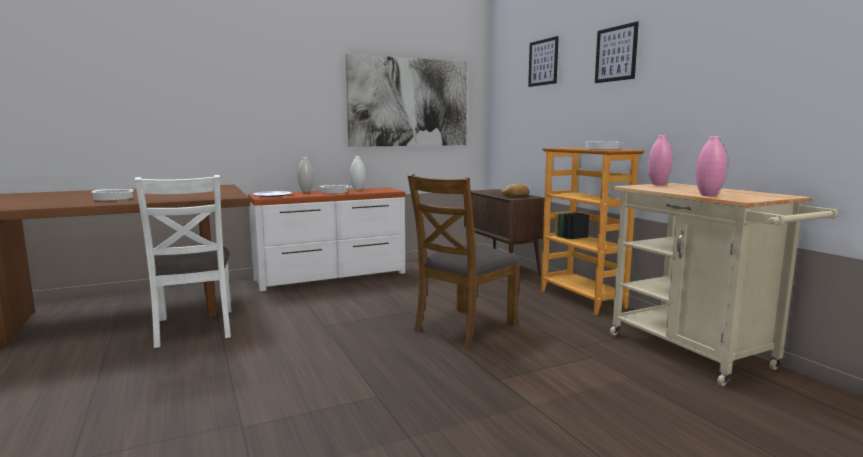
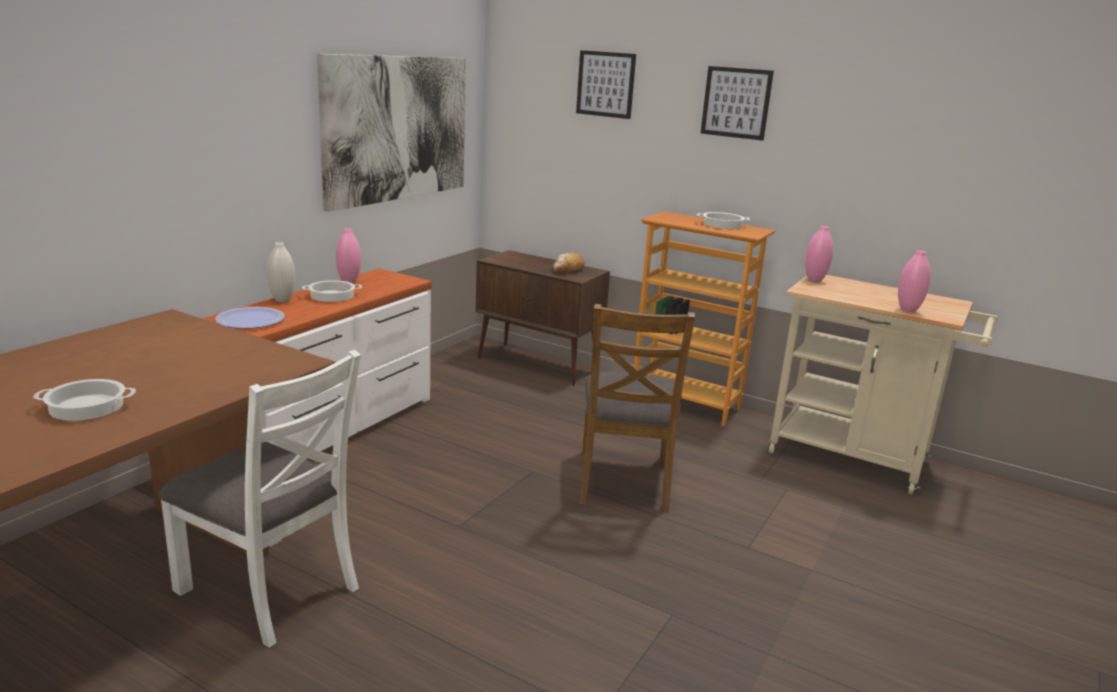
camera: 35 degrees left, 10 degrees up
white vase [350,156,365,190] -> pink vase [336,228,361,283]

